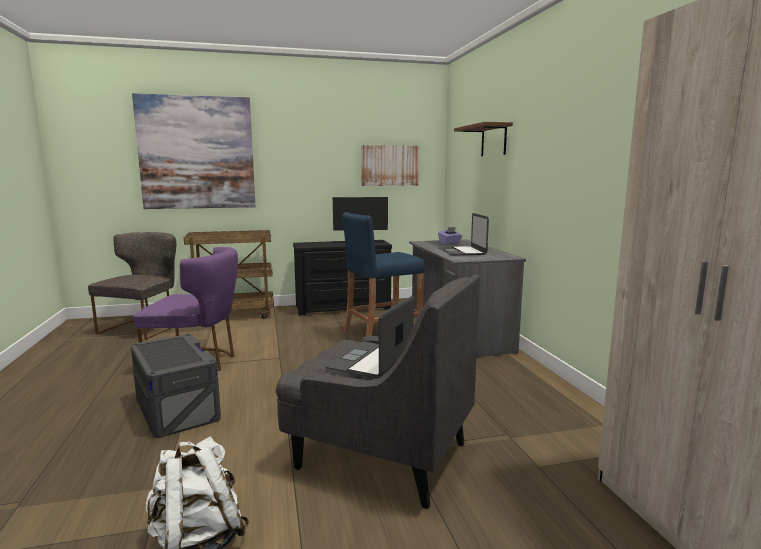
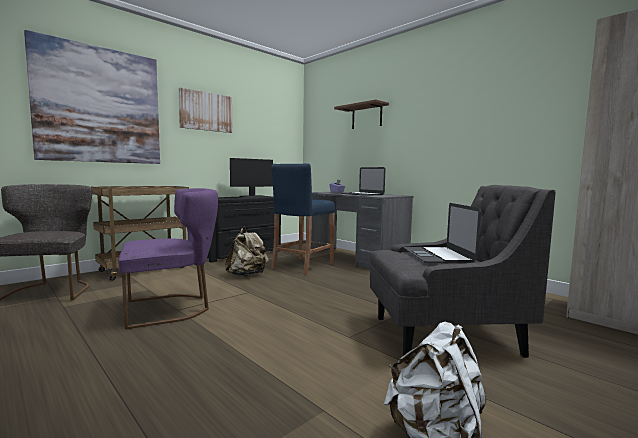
camera: 30 degrees left, 5 degrees down
grey storage box [131,334,221,438] -> none
picture [361,145,420,186] -> picture moved to [179,88,232,133]
none -> beige backpack [225,227,269,276]

